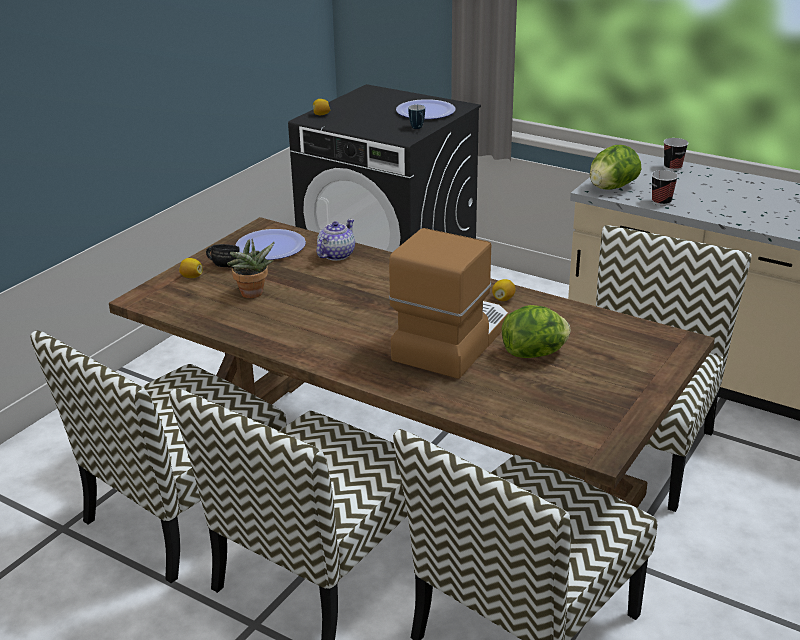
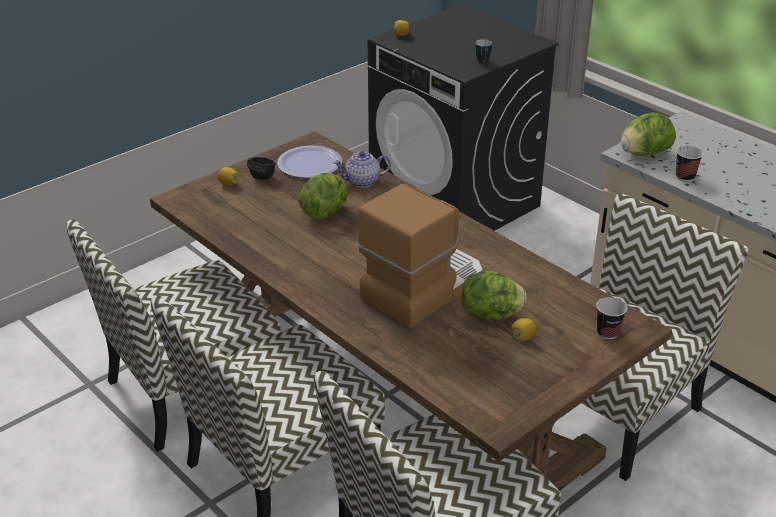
camera: 15 degrees right, 5 degrees up
potted plant [227,239,275,298] -> none
teapot [317,219,355,261] -> teapot turned 150 degrees counterclockwise [333,151,391,188]
plate [396,99,456,119] -> none
lemon [492,279,516,301] -> lemon moved to [511,318,536,342]
cup [664,138,688,171] -> cup moved to [596,297,627,340]
none -> lettuce [298,173,348,219]

